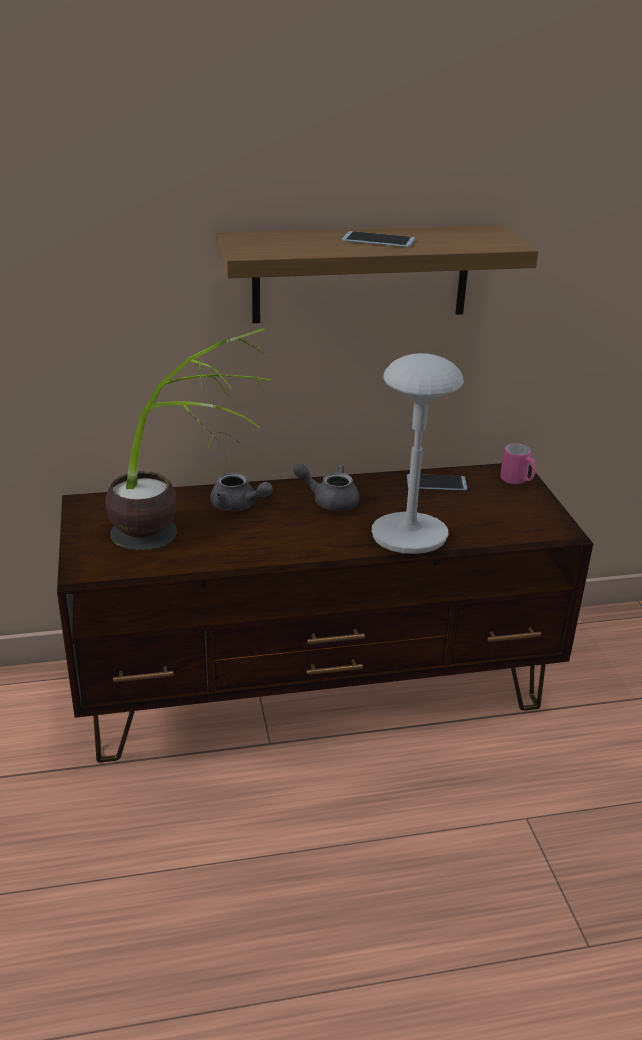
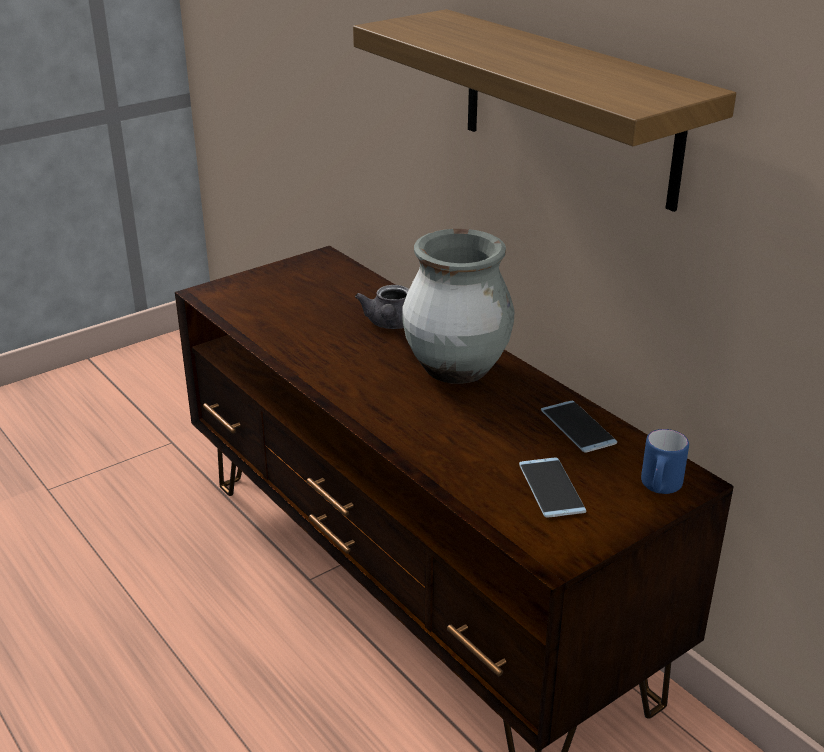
camera: 65 degrees right, 0 degrees up
potted plant [106,327,271,550] -> none
grey teapot [293,464,360,511] -> grey vase [402,229,515,384]
phone [342,231,415,247] -> phone moved to [519,458,586,518]
grey table lamp [372,353,464,554] -> none
pink mug [500,443,536,484] -> blue mug [641,429,689,494]

